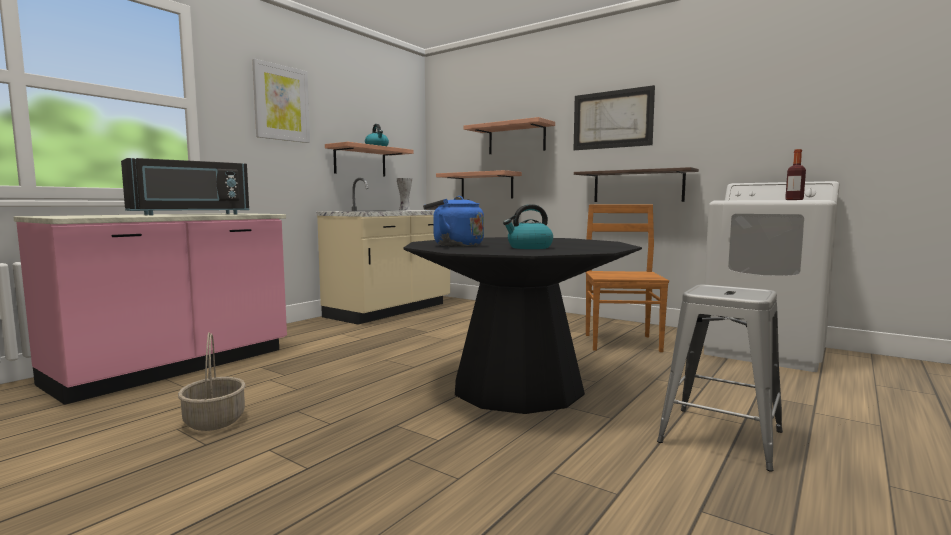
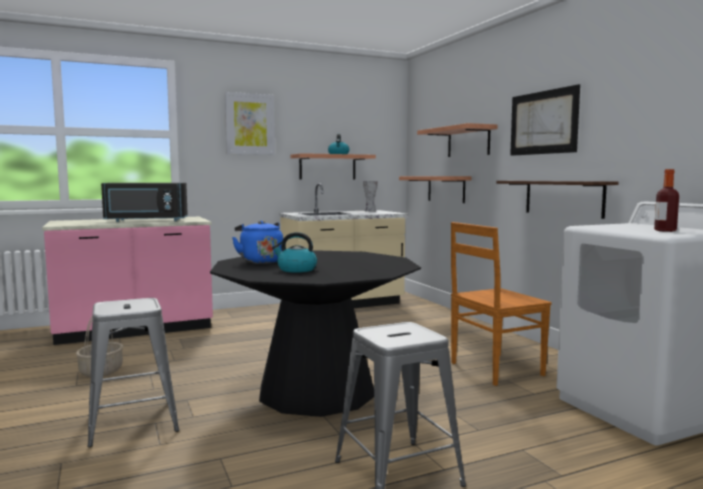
camera: 30 degrees right, 0 degrees up
brown chair [585,205,669,352] -> brown chair turned 150 degrees counterclockwise [451,222,552,386]
none -> grey stool [87,298,179,447]

